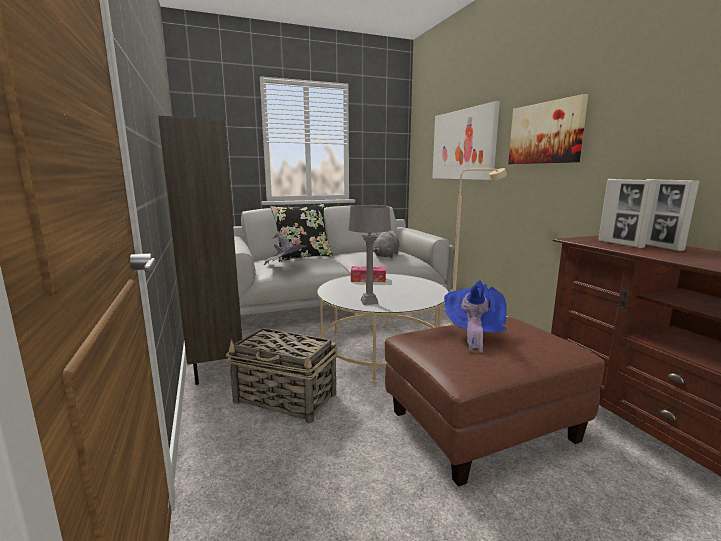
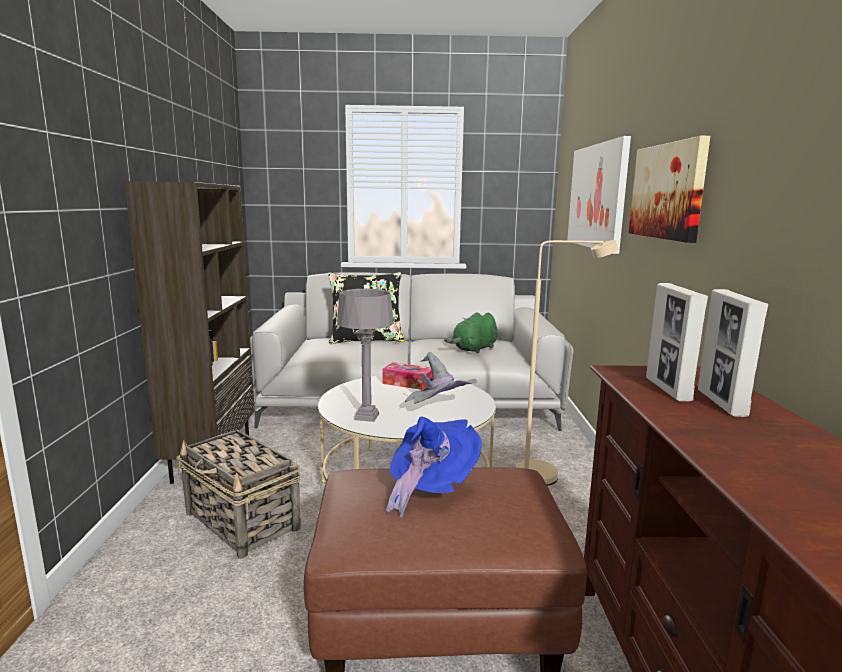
camera: 20 degrees right, 0 degrees up
grey hat [264,232,307,265] -> grey hat moved to [405,352,477,404]
grey plush toy [373,230,400,258] -> green plush toy [444,312,498,354]

